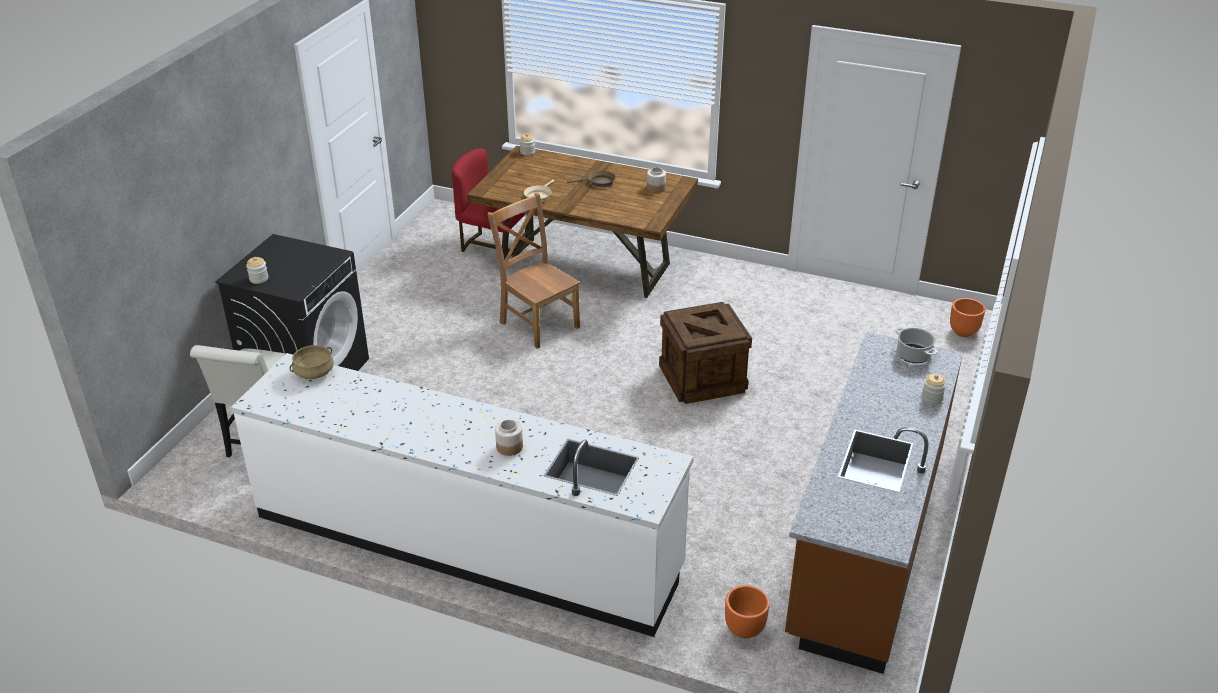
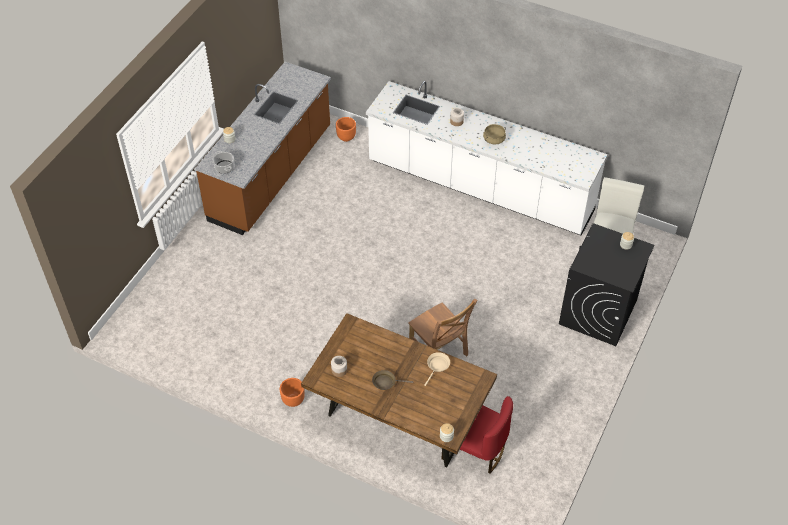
camera: 175 degrees left, 15 degrees up
beige cooking pot [289,345,334,379] -> beige cooking pot moved to [483,124,506,145]
crate [659,302,752,404] -> none
orange planter [950,298,985,337] -> orange planter moved to [280,378,305,407]

